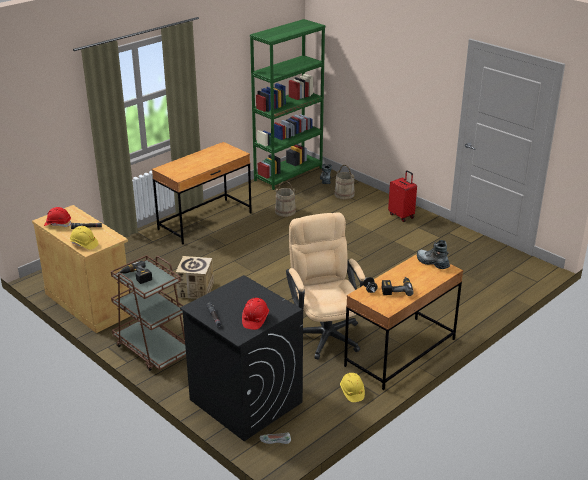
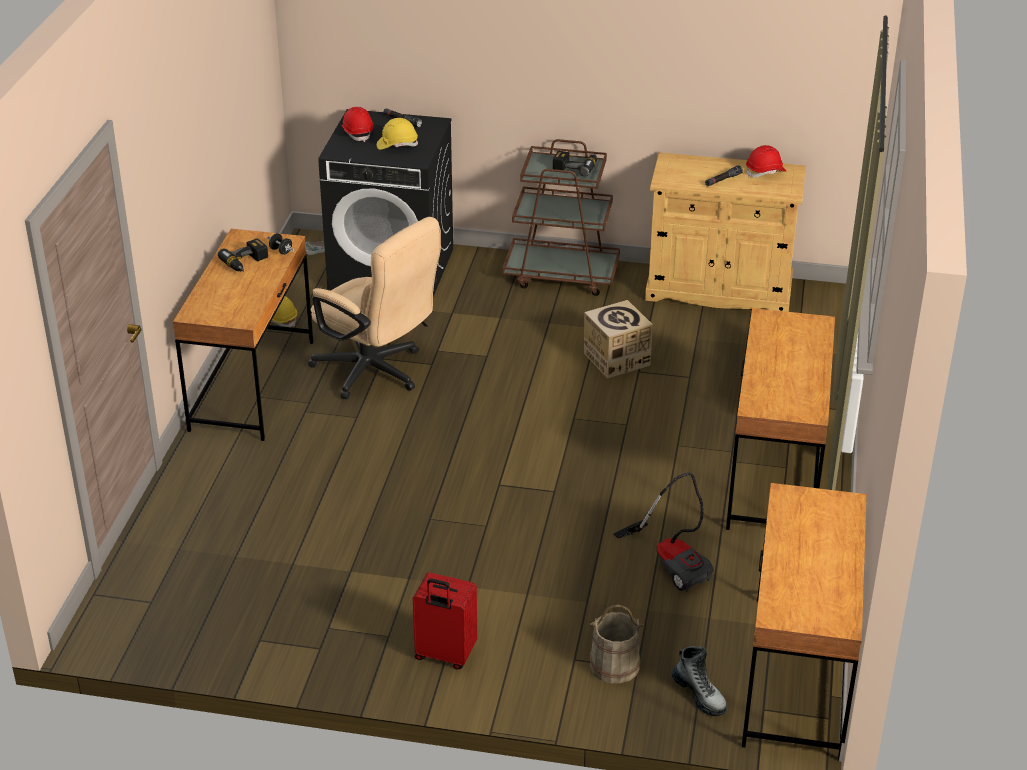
camera: 145 degrees right, 5 degrees up
yellow hard hat [70,226,99,250] -> yellow hard hat moved to [377,118,418,150]
green bookcase [250,19,325,190] -> brown desk [742,483,867,761]
beige bucket [274,181,296,217] -> vacuum cleaner [613,473,714,592]
boot [417,240,450,269] -> none

